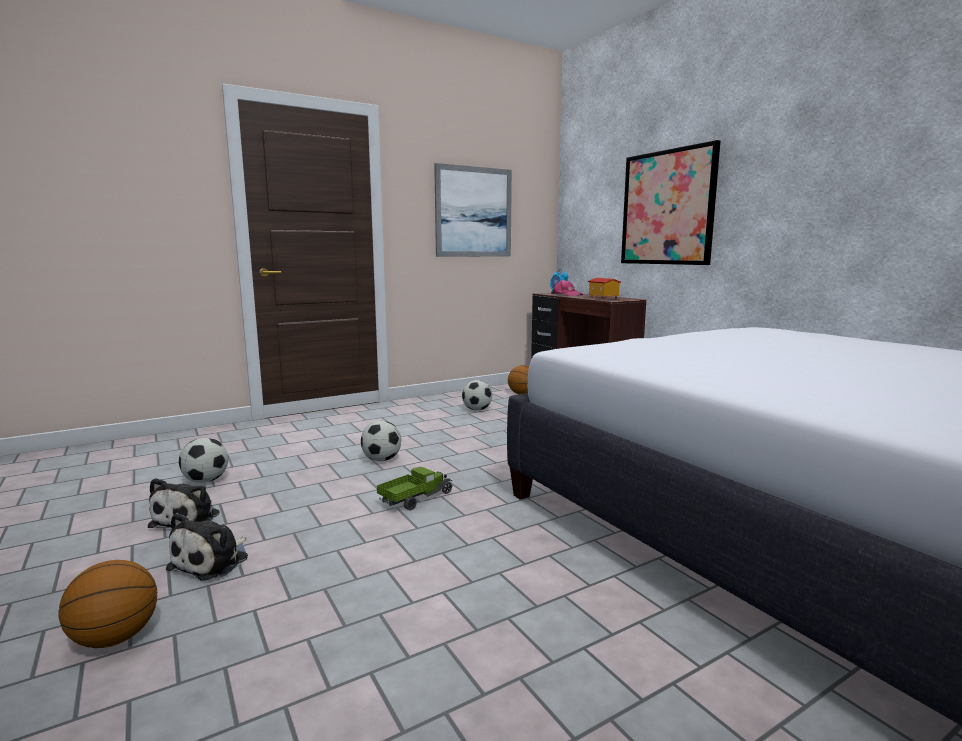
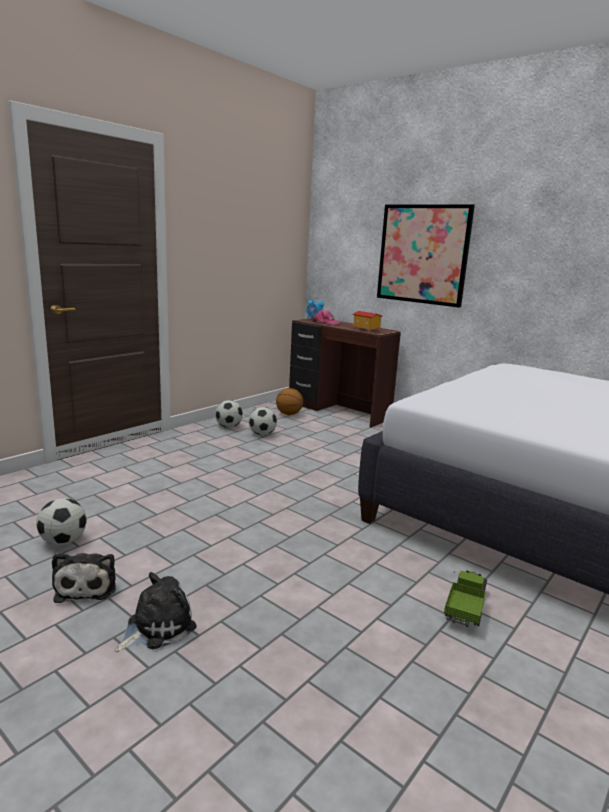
camera: 20 degrees left, 5 degrees up
basketball [58,560,157,648] -> none
plush toy [166,513,248,580] -> plush toy turned 135 degrees counterclockwise [115,572,196,652]
football [361,421,401,461] -> football moved to [215,400,243,428]
toy truck [377,467,453,510] -> toy truck moved to [444,571,487,627]
picture [434,163,512,257] -> none

